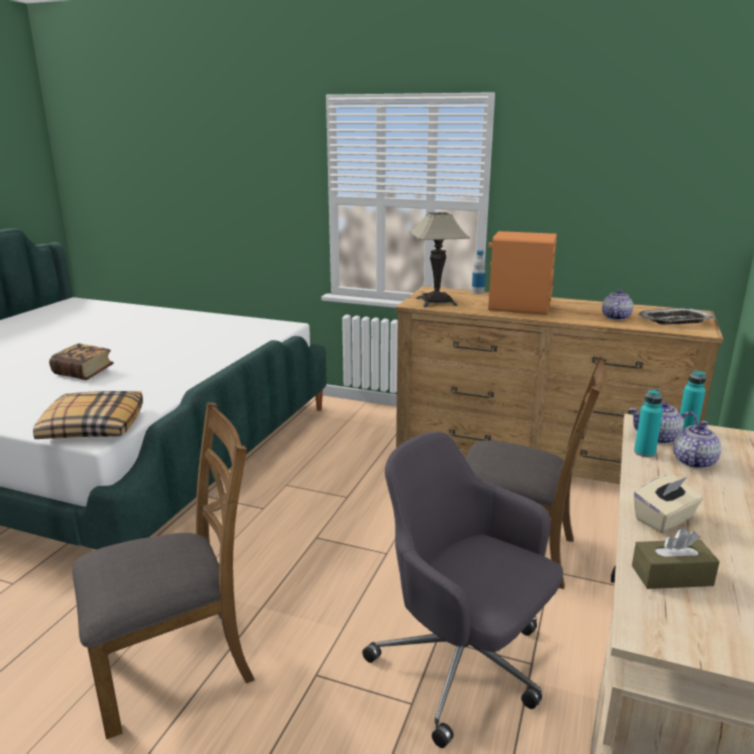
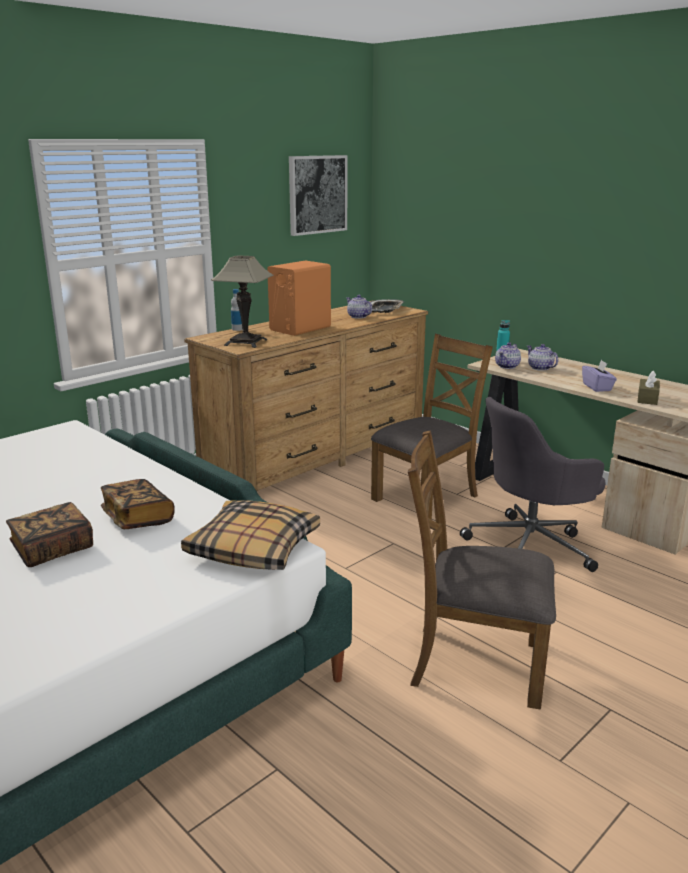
camera: 65 degrees left, 0 degrees up
brown chair [72,402,255,739] -> brown chair turned 75 degrees counterclockwise [408,430,556,709]
beige tissue box [633,475,703,533] -> purple tissue box [582,360,617,392]
turquoise bottle [634,389,663,457] -> none
none -> book [101,479,175,529]
none -> picture [289,155,347,236]

